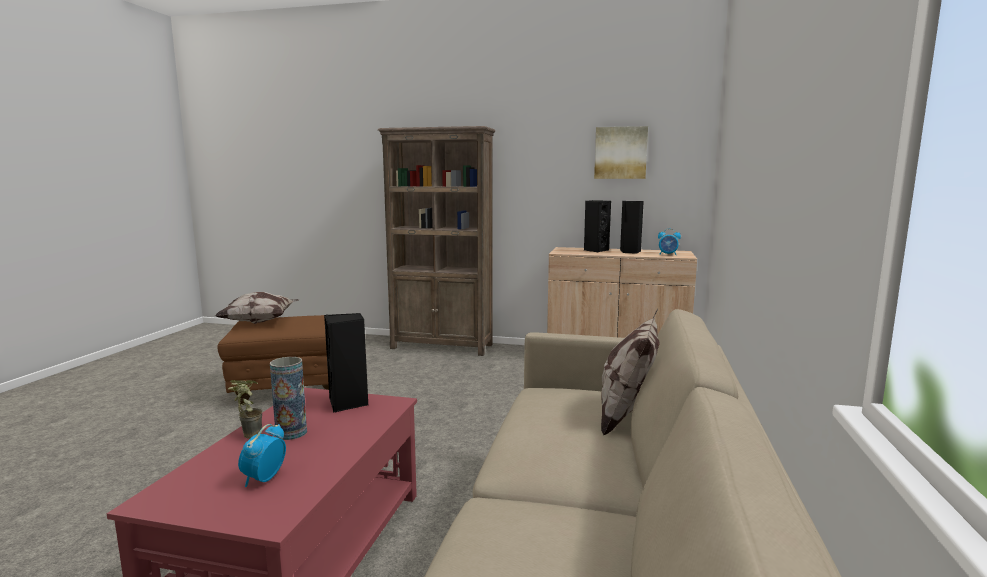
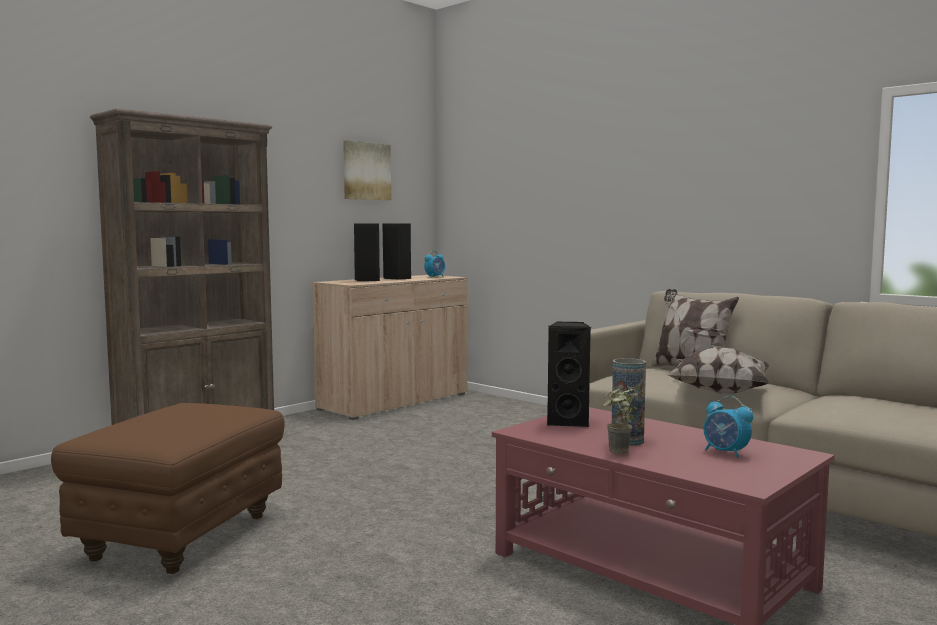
camera: 60 degrees left, 5 degrees down
pillow [215,292,299,324] -> pillow moved to [667,347,770,394]

